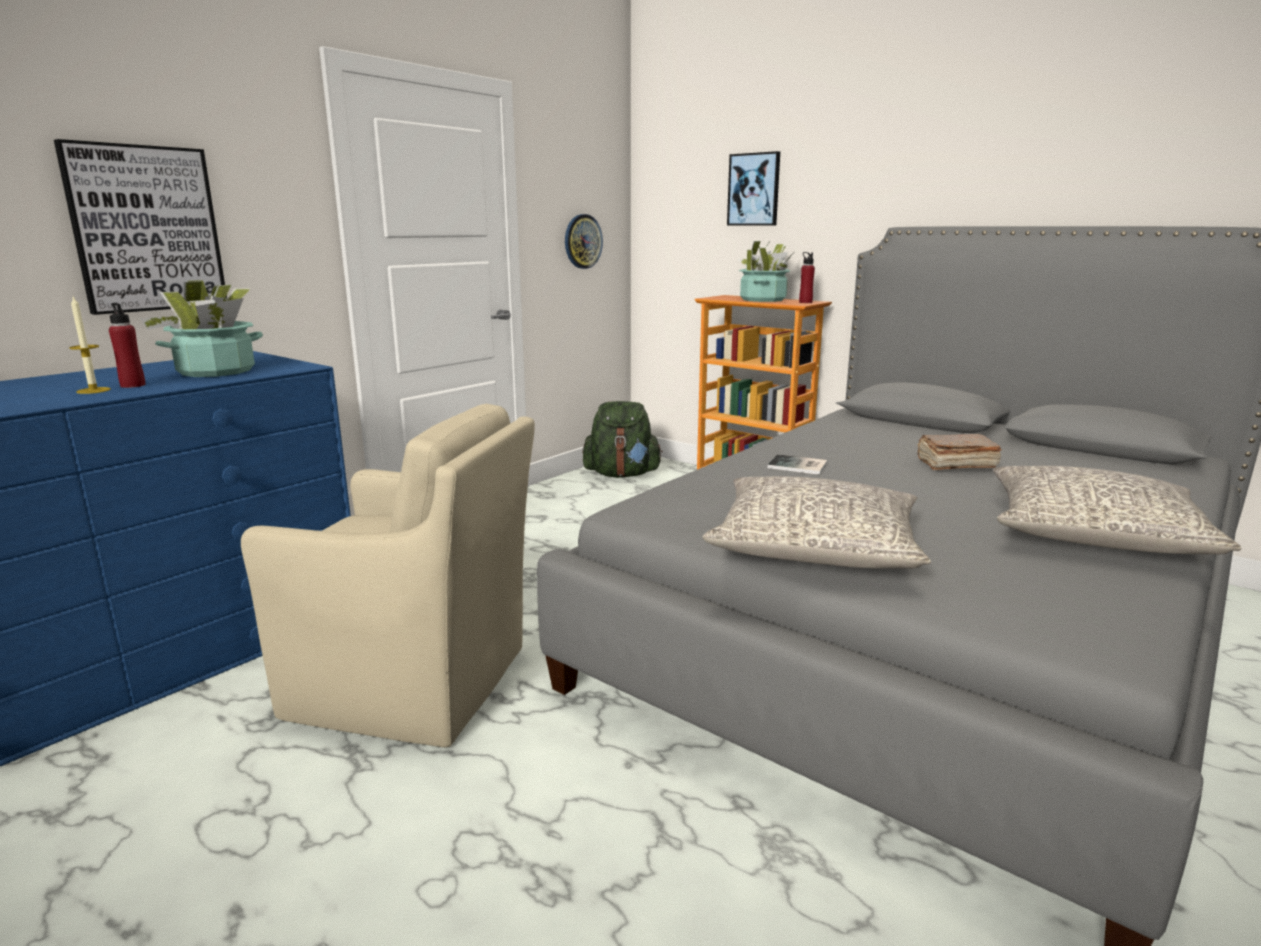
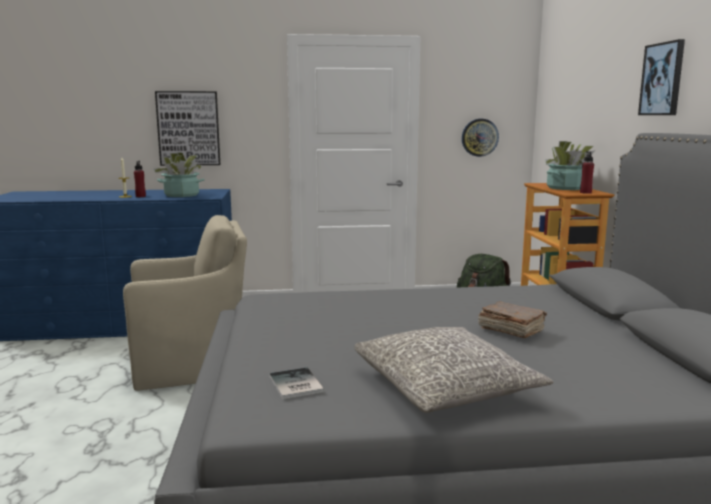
camera: 45 degrees right, 5 degrees down
beige armchair [241,404,535,747] -> beige armchair turned 75 degrees counterclockwise [123,215,247,390]
grey pillow [703,476,931,569] -> none
picture [727,151,780,226] -> picture moved to [638,39,685,115]
book [768,454,827,475] -> book moved to [269,367,324,399]

